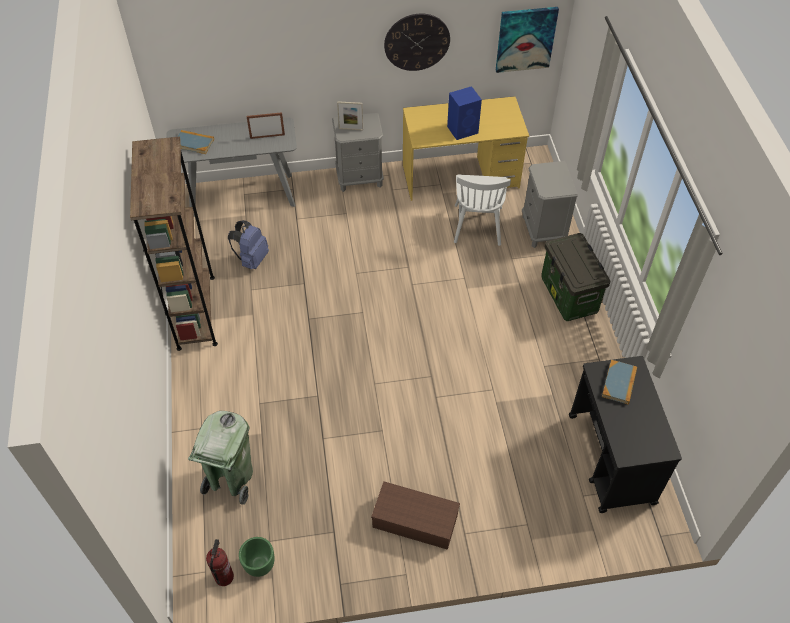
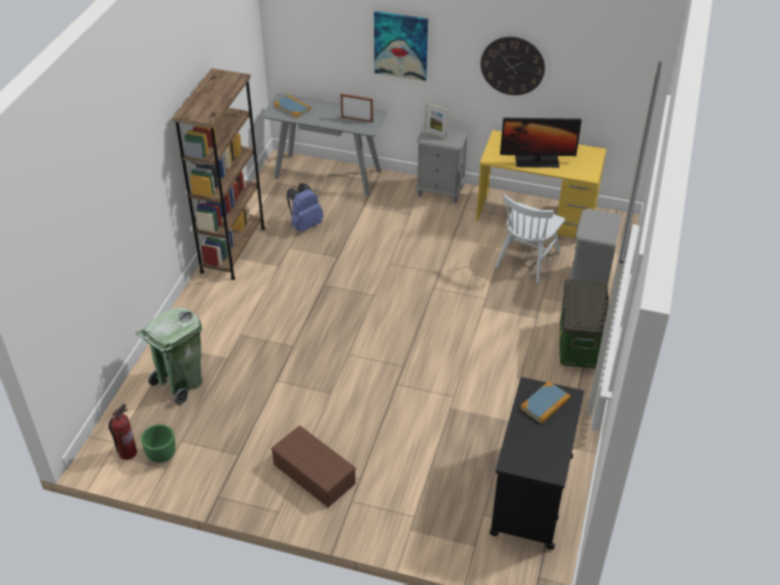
camera: 25 degrees right, 10 degrees down
blue speaker [447,86,482,140] -> monitor [500,118,582,168]
picture [496,7,559,73] -> picture moved to [374,11,428,81]

